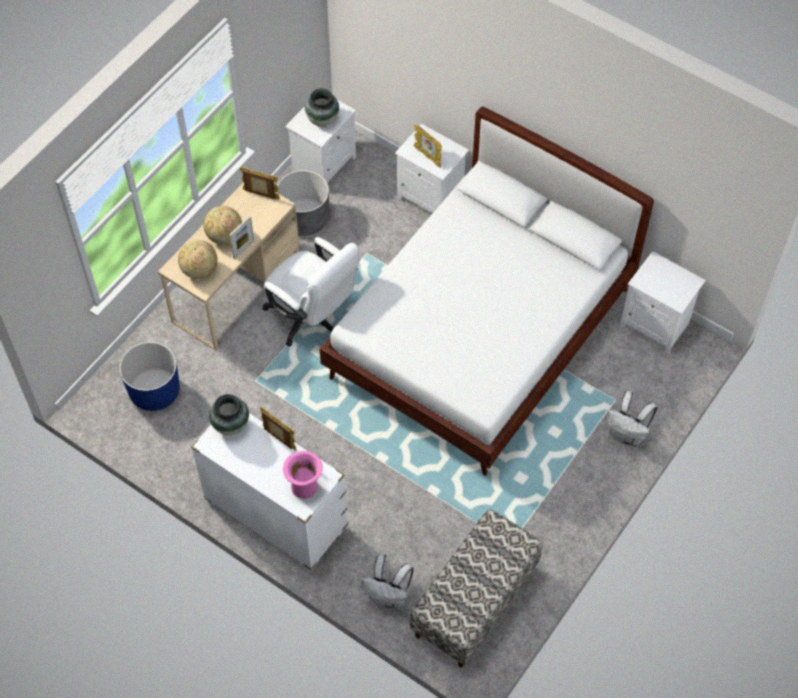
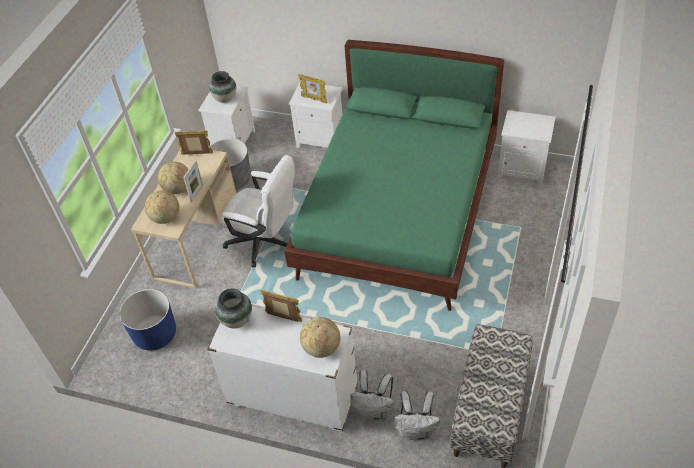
camera: 15 degrees left, 10 degrees down
pink vase [283,451,323,499] -> globe [300,317,340,358]
white bed [319,107,654,476] -> green bed [284,40,504,311]
white backpack [605,391,657,447] -> white backpack moved to [350,370,394,421]

